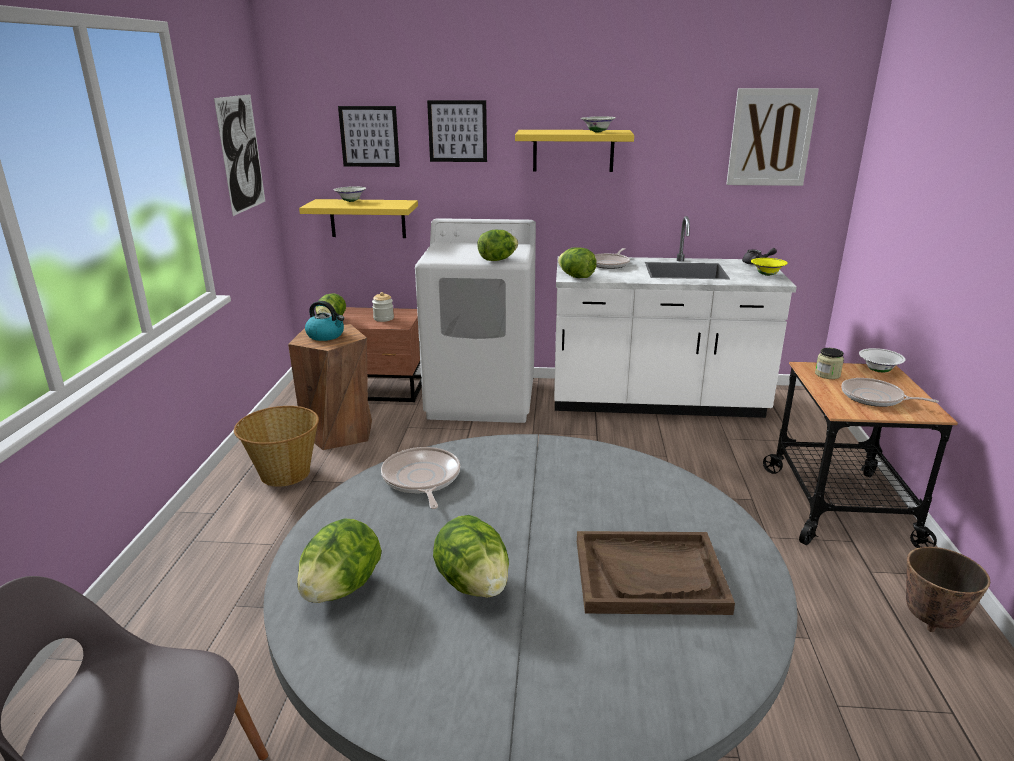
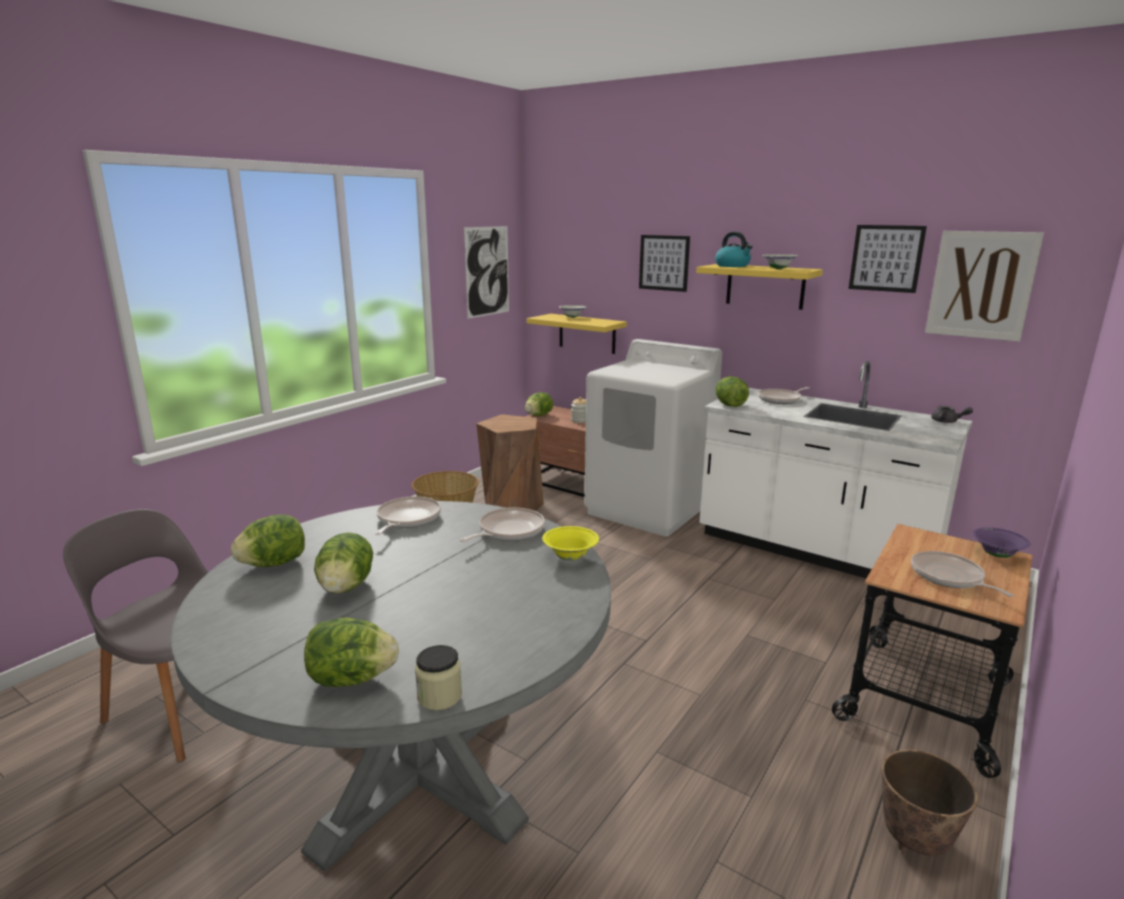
camera: 30 degrees right, 5 degrees down
kettle [305,301,344,341] -> kettle moved to [715,232,753,267]
picture [338,106,400,167] -> picture moved to [848,225,927,293]
lettuce [477,230,518,261] -> lettuce moved to [304,617,399,687]
brown tray [577,531,735,615] -> none
yellow bowl [751,258,788,276] -> yellow bowl moved to [542,526,599,560]
jar [815,348,844,379] -> jar moved to [415,645,462,710]
white bowl [859,348,906,372] -> purple bowl [973,527,1031,558]
none -> frying pan [460,507,545,542]

